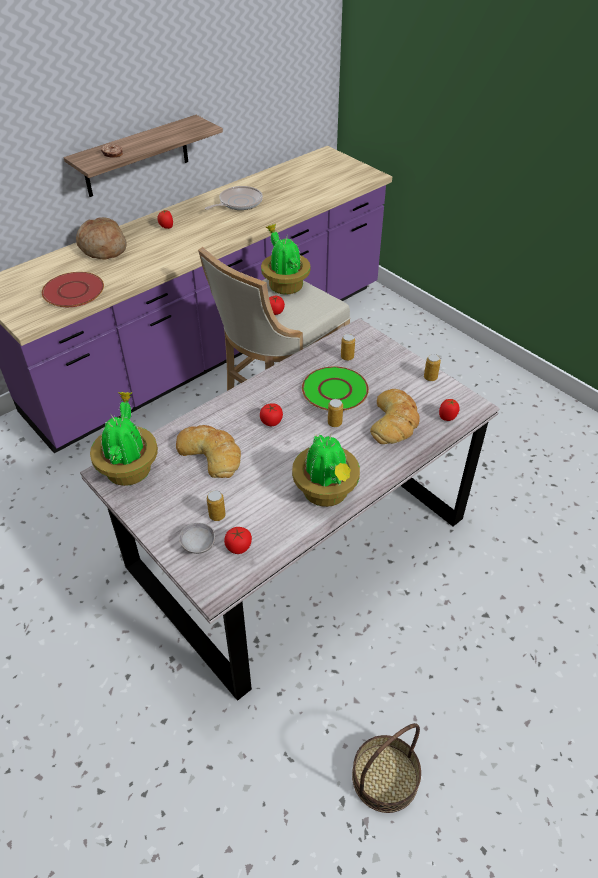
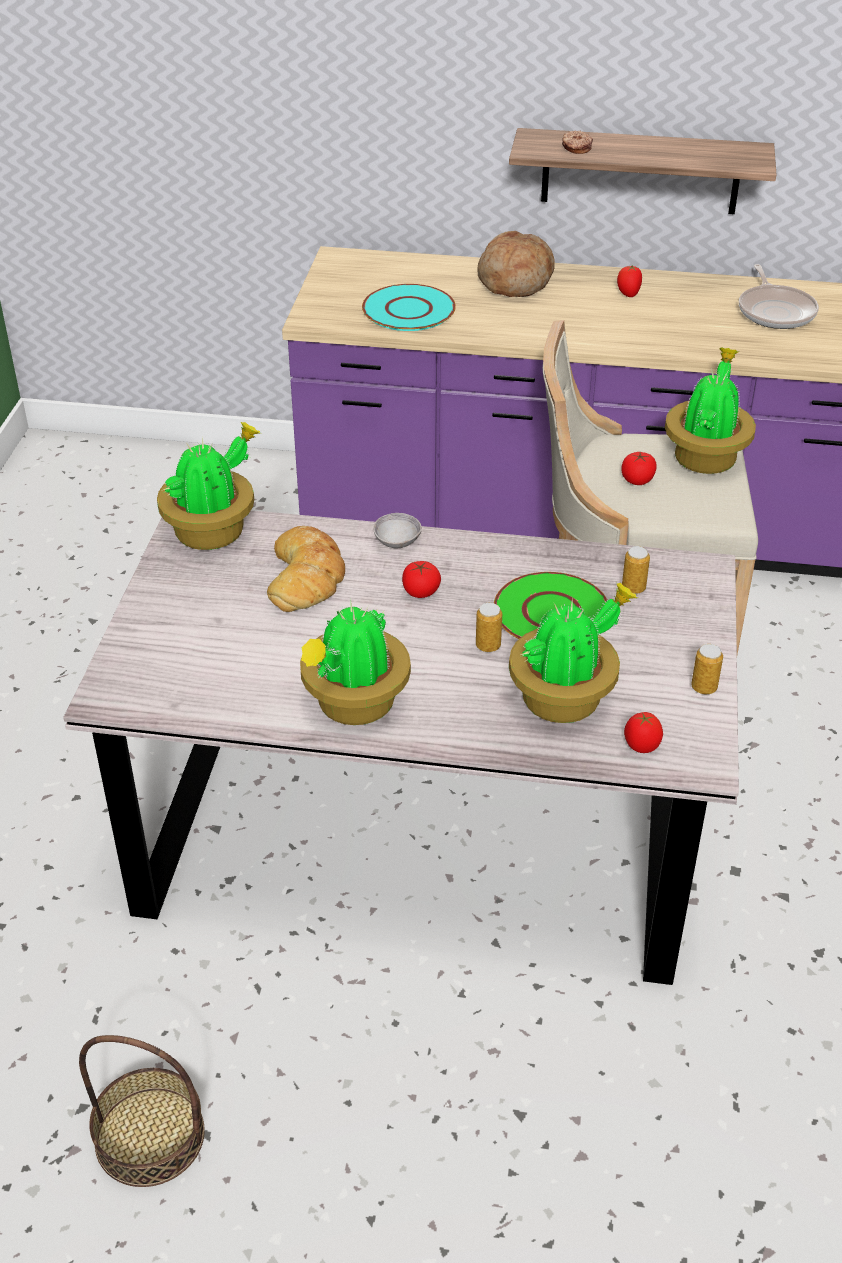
camera: 50 degrees right, 5 degrees down
red plate [42,272,104,307] -> turquoise plate [362,284,456,331]
grey bowl [179,523,215,554] -> grey bowl moved to [373,513,422,548]
frying pan [205,186,263,210] -> frying pan turned 75 degrees clockwise [739,264,819,329]
can [207,490,226,521] -> none
tomato [224,527,252,554] -> none
bread [370,389,420,444] -> potted plant [509,583,638,723]

